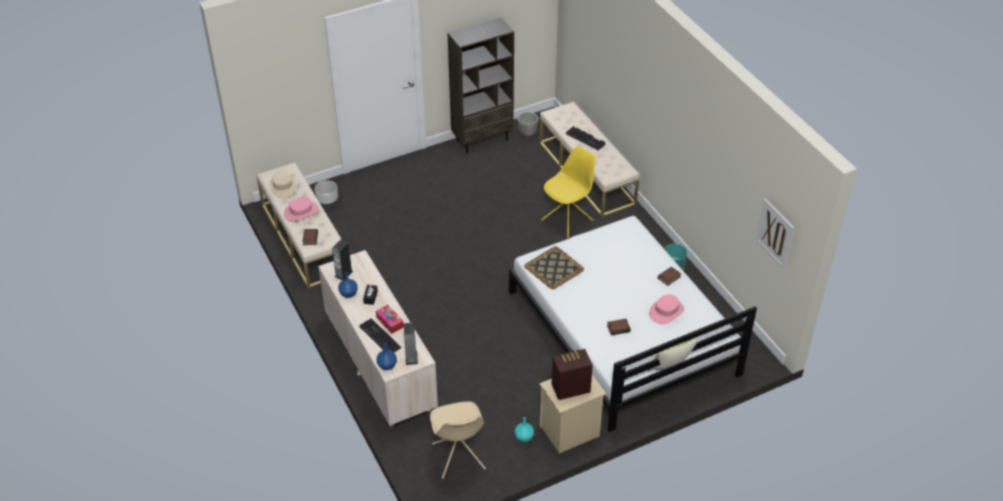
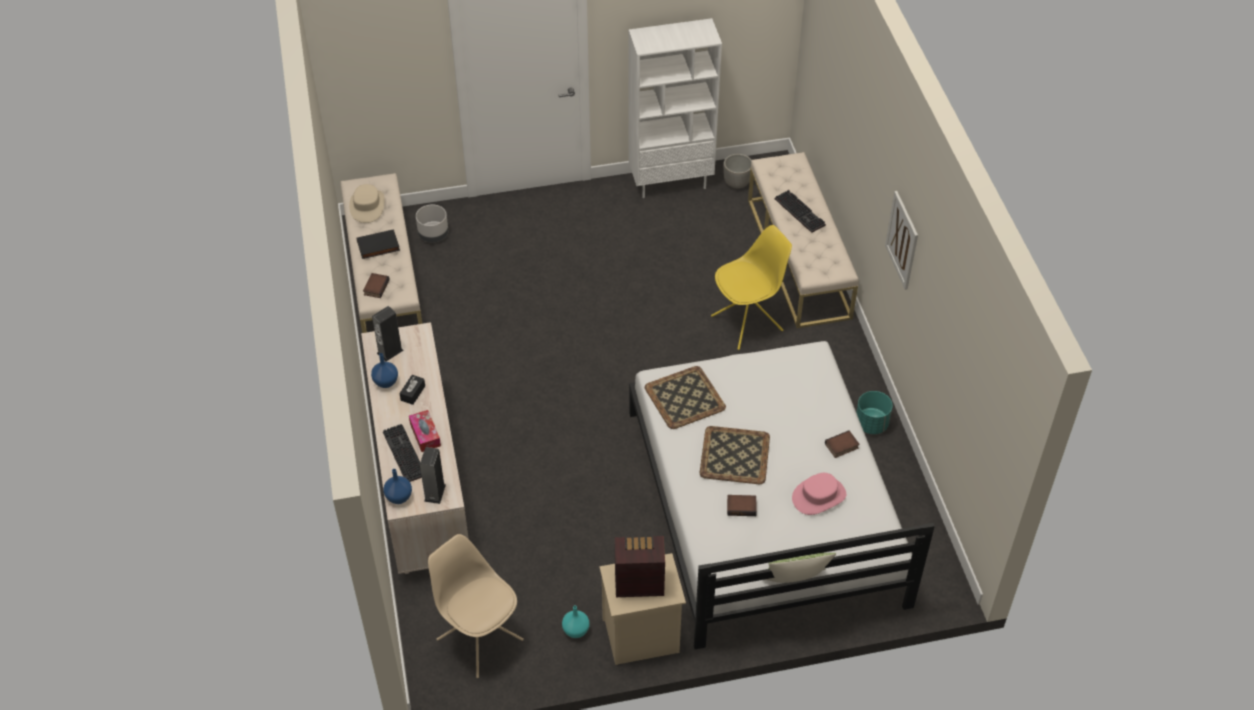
camera: 15 degrees right, 5 degrees up
pink hat [284,197,319,221] -> black book [357,229,400,259]
beige chair [430,401,486,479] -> beige chair turned 135 degrees clockwise [428,534,524,678]
brown bookcase [447,17,514,154] -> white bookcase [628,18,722,198]
picture [755,199,794,269] -> picture moved to [885,191,918,290]
none -> tray [700,426,770,484]

